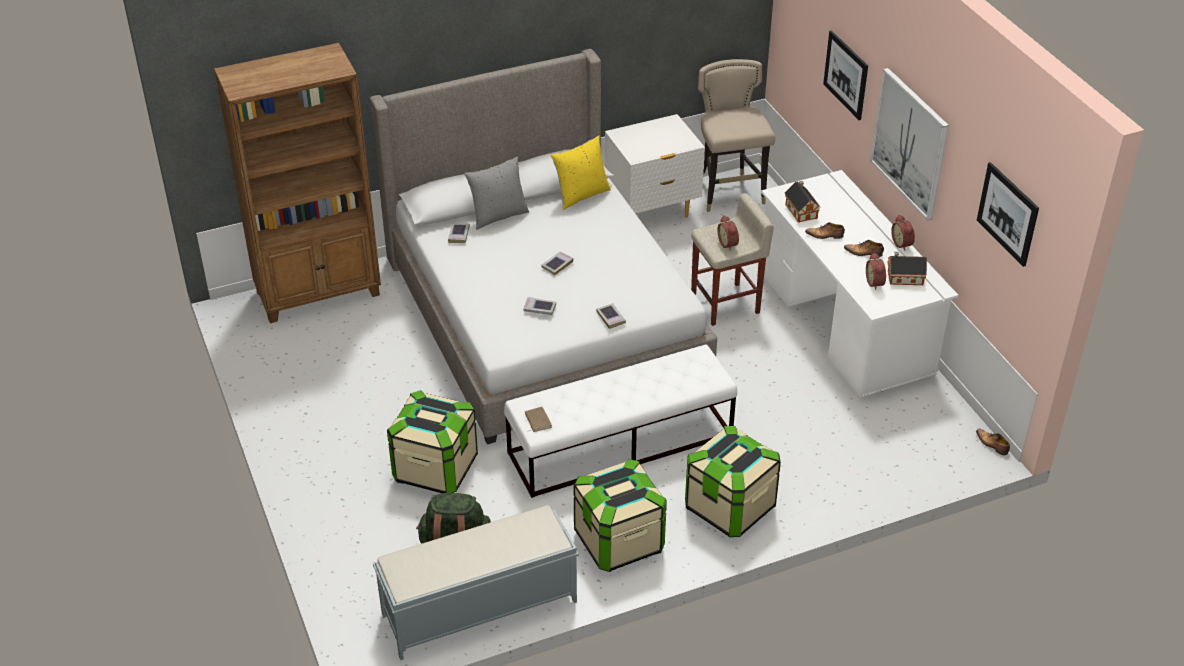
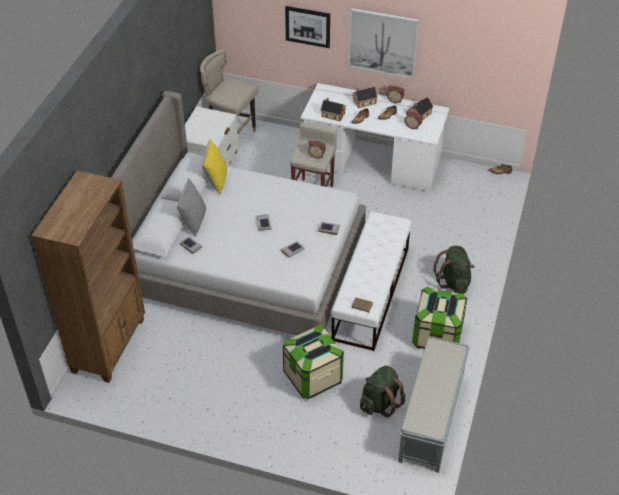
camera: 50 degrees left, 5 degrees up
storage box [685,426,781,537] -> green backpack [434,246,474,294]
picture [977,162,1039,267] -> none
none -> toy house [352,87,377,108]

